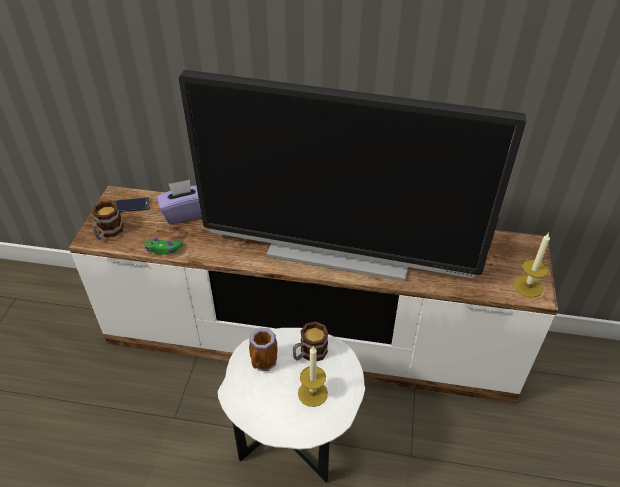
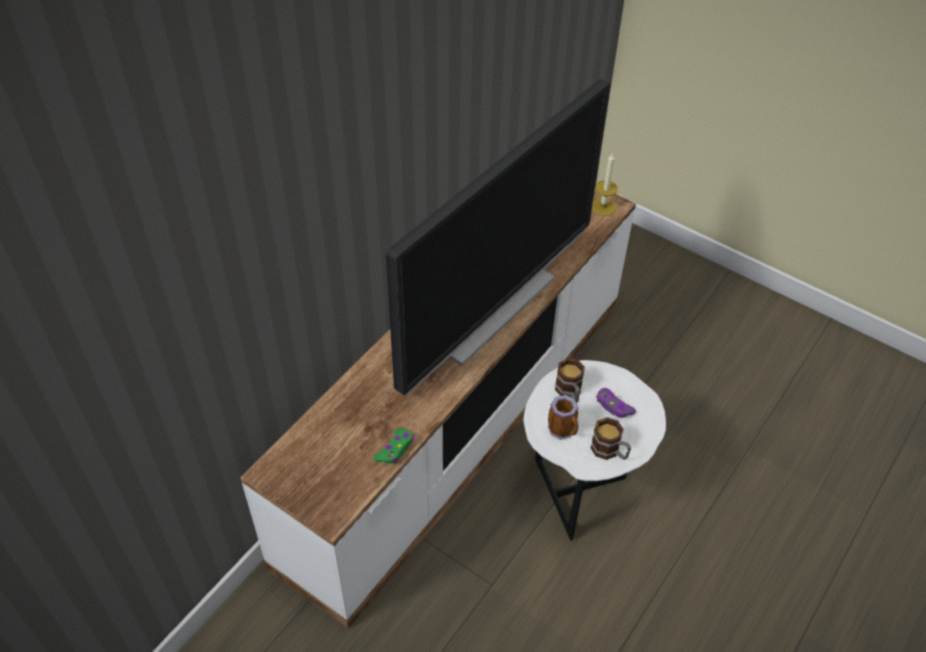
camera: 65 degrees left, 5 degrees up
mug [92,201,124,240] -> mug moved to [590,417,631,460]
phone [113,198,150,213] -> none
purple tissue box [156,180,202,225] -> none
candle [298,346,328,407] -> purple game controller [596,388,636,418]

